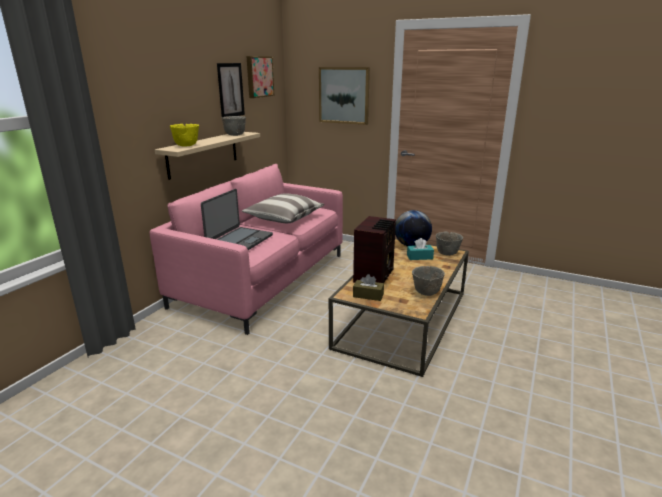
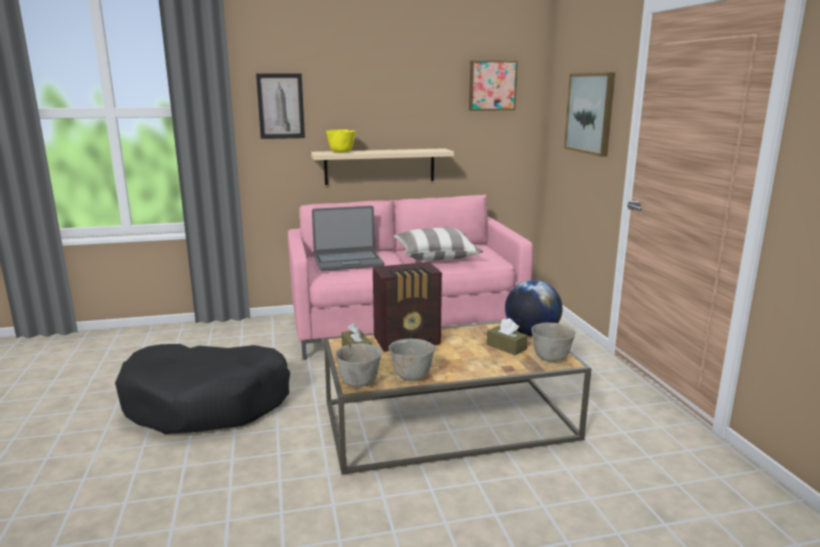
camera: 50 degrees right, 5 degrees down
picture [217,63,245,117] -> picture moved to [256,73,305,139]
grey bowl [221,116,246,136] -> grey bowl moved to [335,343,382,387]
turquoise tissue box [407,238,434,260] -> brown tissue box [487,318,528,355]
none -> black dog bed [115,344,290,434]

